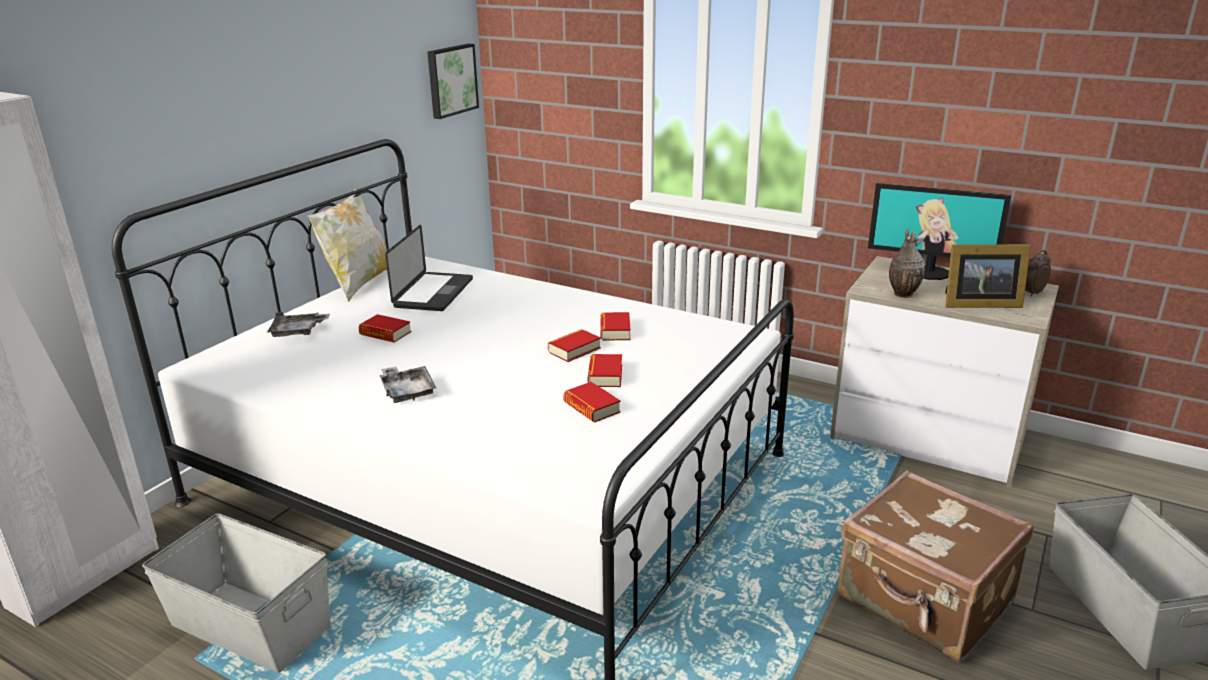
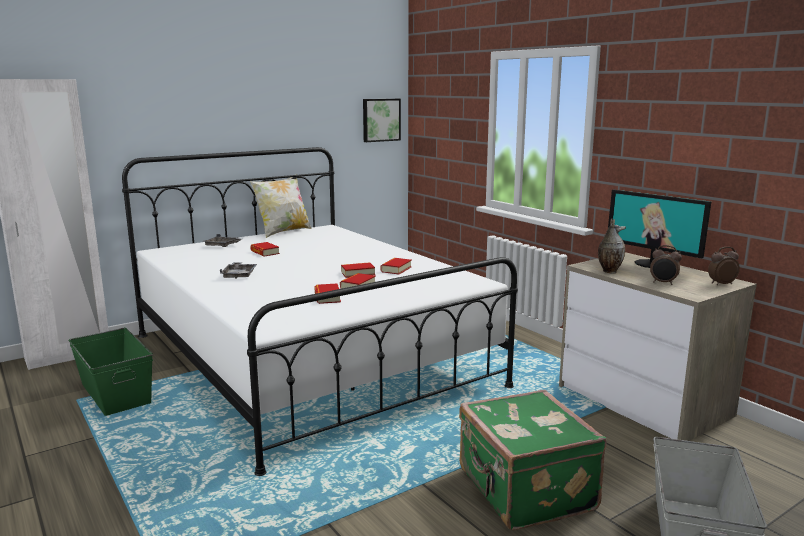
camera: 25 degrees right, 10 degrees down
grey storage box [142,514,331,673] -> green storage box [69,328,153,416]
laptop [385,225,473,311] -> none
brown suitcase [837,471,1034,662] -> green suitcase [459,390,607,531]
picture frame [945,244,1031,308] -> alarm clock [650,245,682,285]

